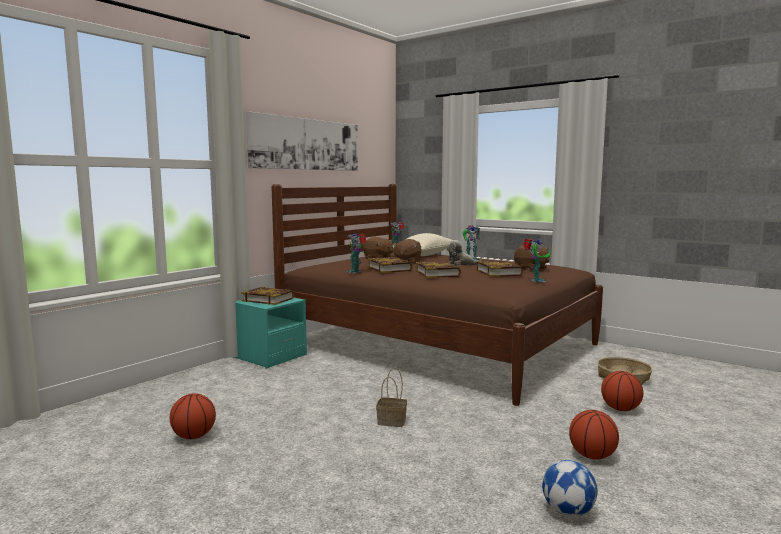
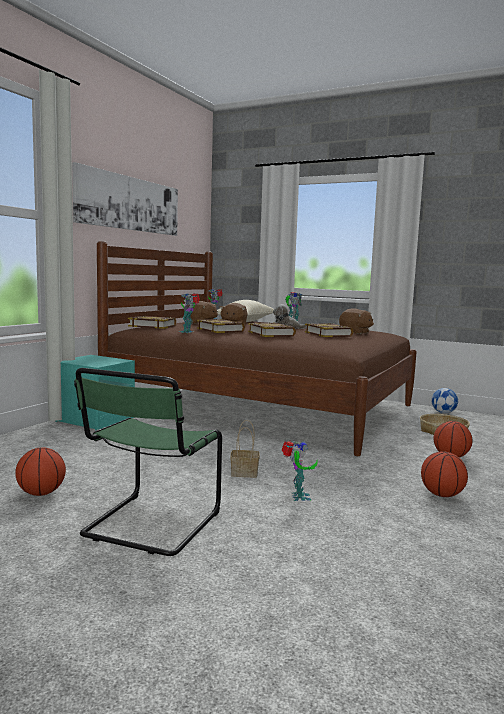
camera: 10 degrees left, 0 degrees up
book [241,287,294,305] -> book moved to [128,316,176,329]
toy robot [523,238,550,282] -> toy robot moved to [281,441,318,501]
football [542,460,598,516] -> football moved to [431,388,458,413]
none -> green chair [74,368,222,556]

